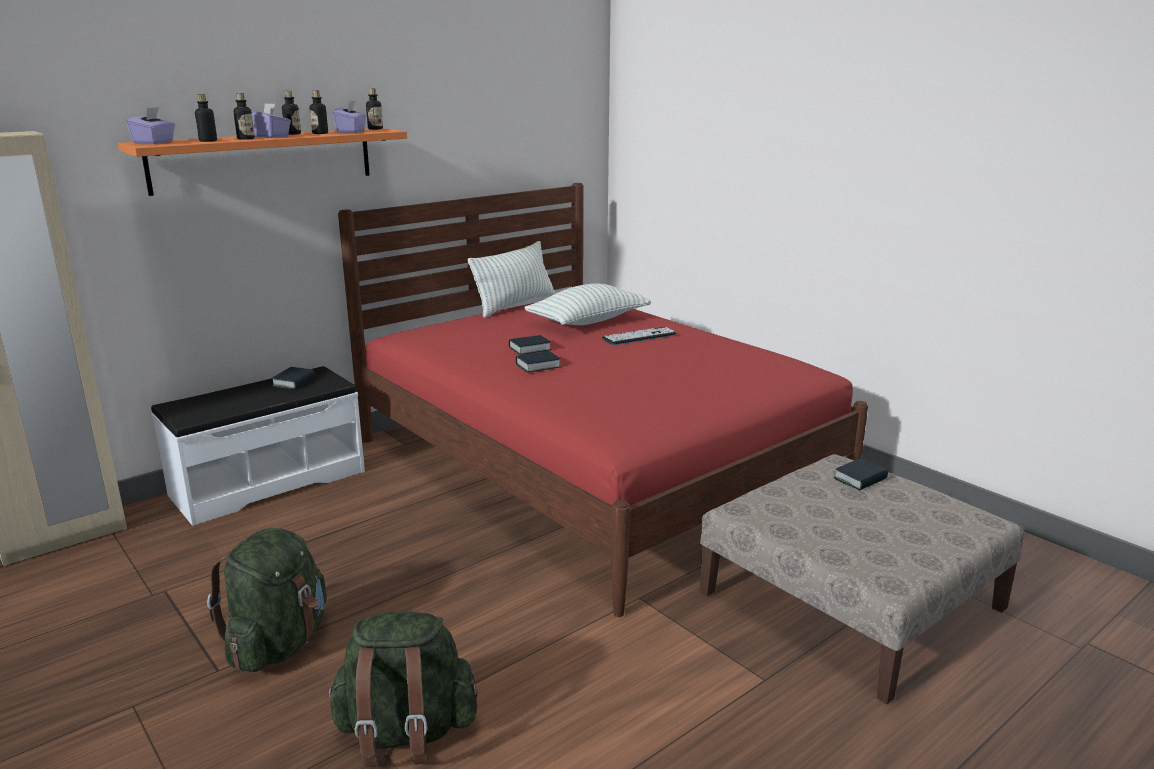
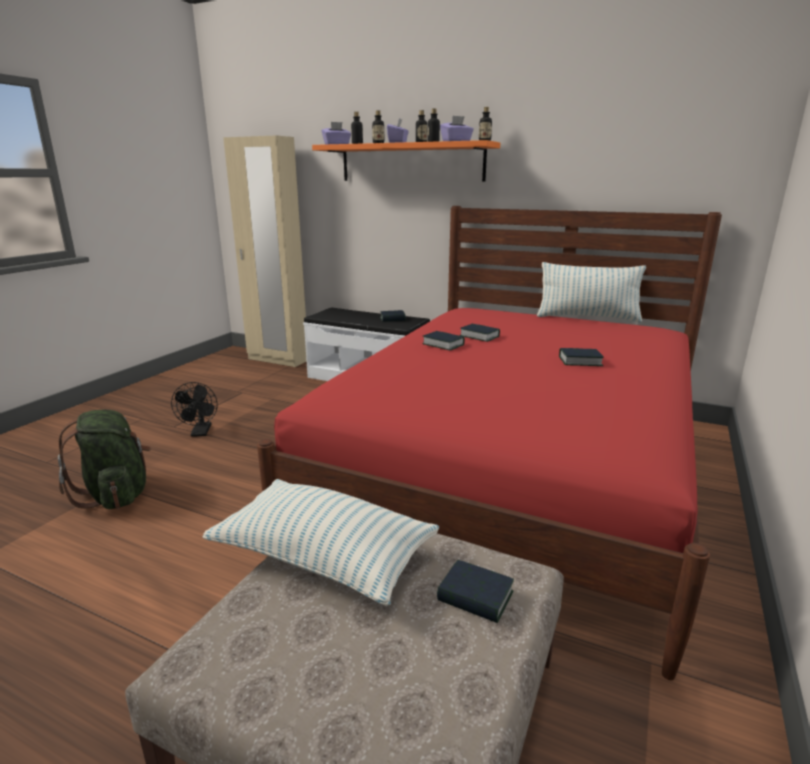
camera: 65 degrees right, 0 degrees up
green backpack [207,528,327,672] -> black fan [171,382,218,437]
pillow [524,284,651,325] -> pillow moved to [203,479,439,606]
keyboard [602,327,677,345] -> book [559,348,604,366]

